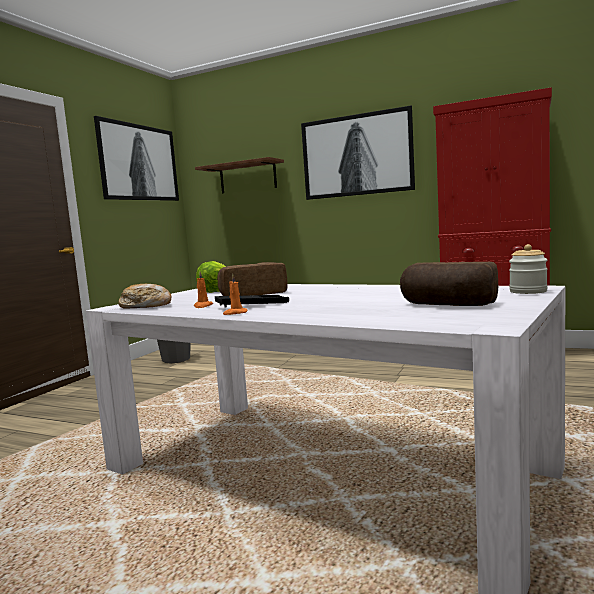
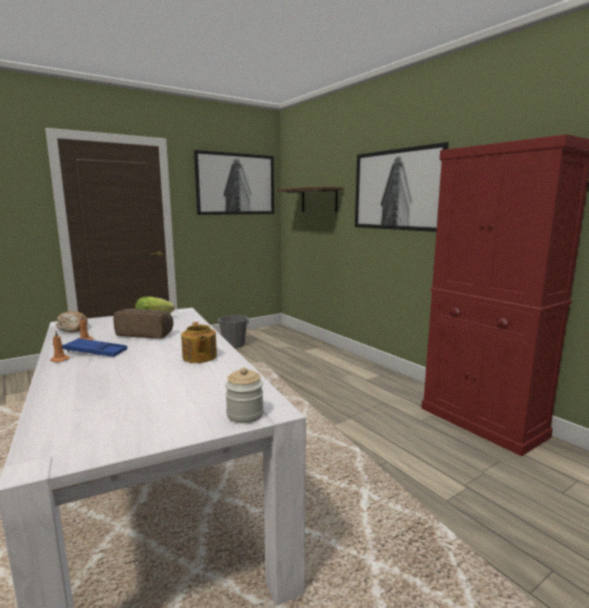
camera: 30 degrees right, 5 degrees up
black tray [215,295,289,308] -> blue tray [62,338,127,357]
bread [400,262,498,306] -> none
none -> teapot [181,322,217,363]

